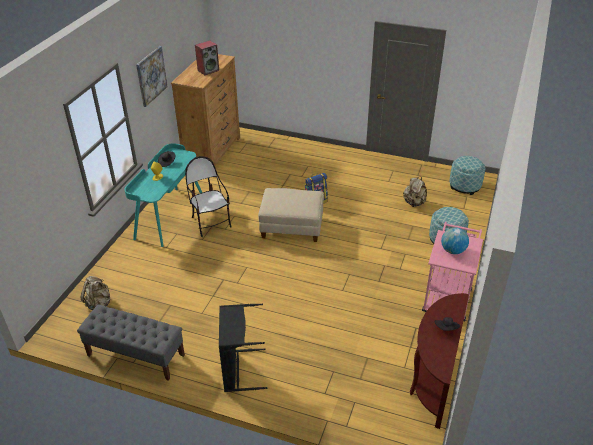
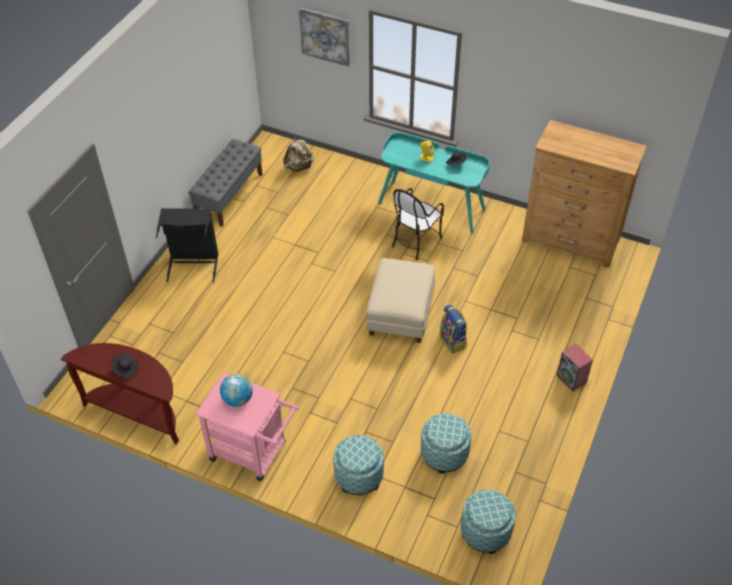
camera: 95 degrees right, 10 degrees up
picture [136,46,167,107] -> picture moved to [299,8,350,66]
chair [185,156,231,237] -> chair turned 150 degrees clockwise [392,188,444,260]
speaker [195,40,219,75] -> speaker moved to [557,344,593,391]
beige backpack [403,176,427,207] -> ottoman [421,413,471,473]

